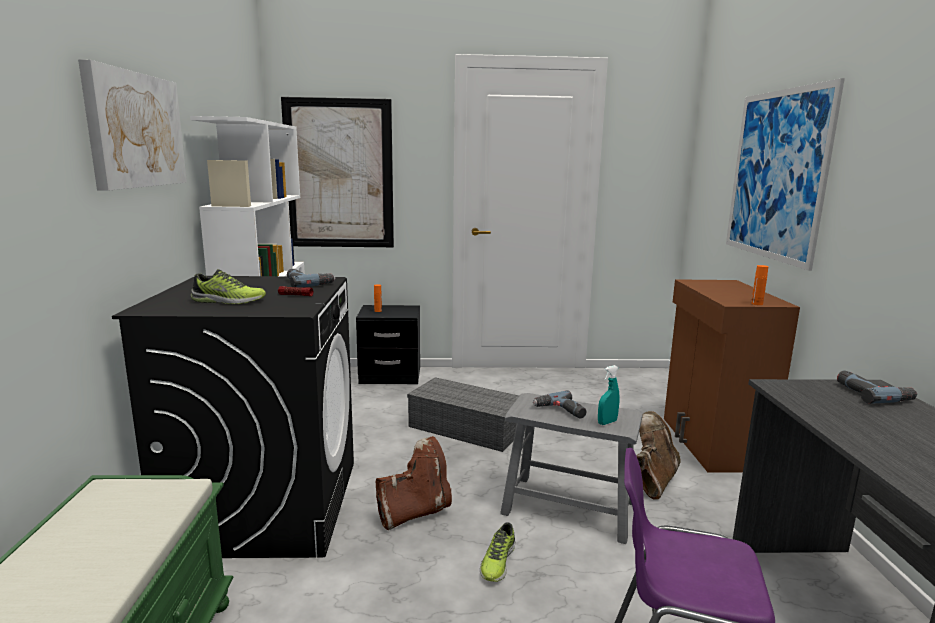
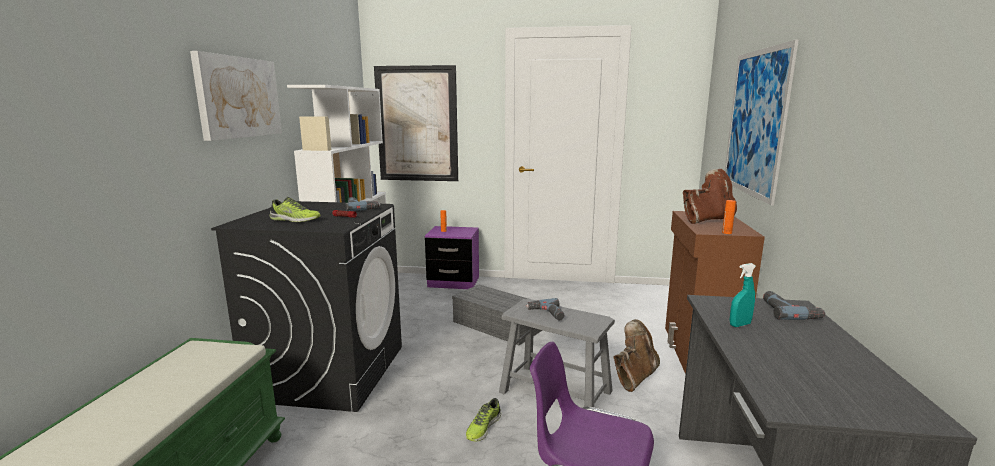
camera: 10 degrees right, 0 degrees up
black nightstand [356,305,420,384] -> purple nightstand [425,226,479,289]
brown boot [376,436,452,530] -> brown boot moved to [683,169,737,224]
turquoise spray bottle [598,365,620,425] -> turquoise spray bottle moved to [730,263,756,327]

